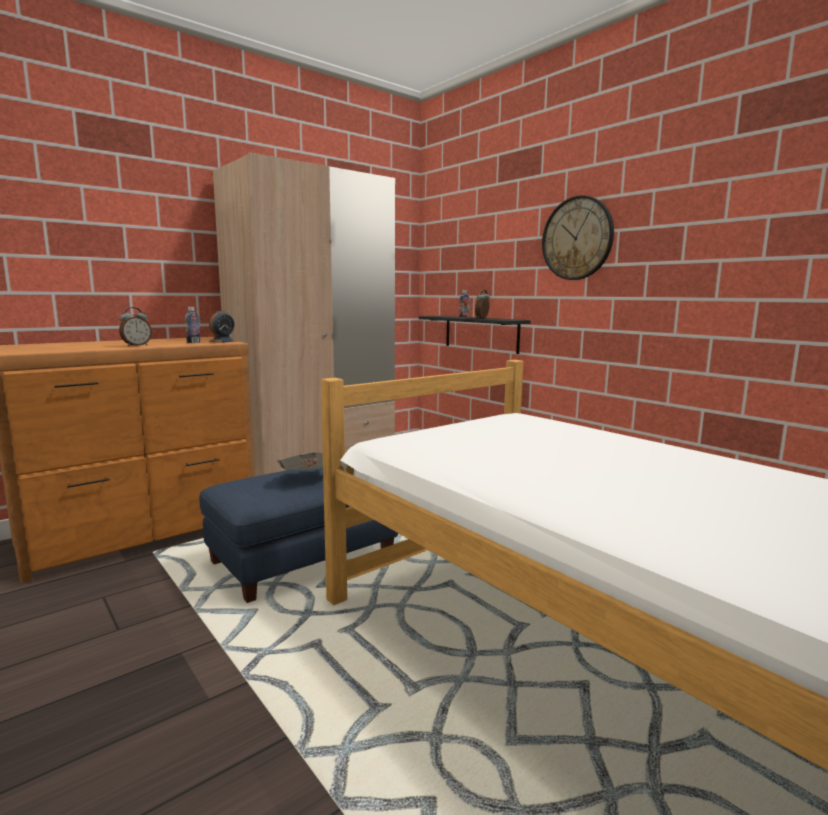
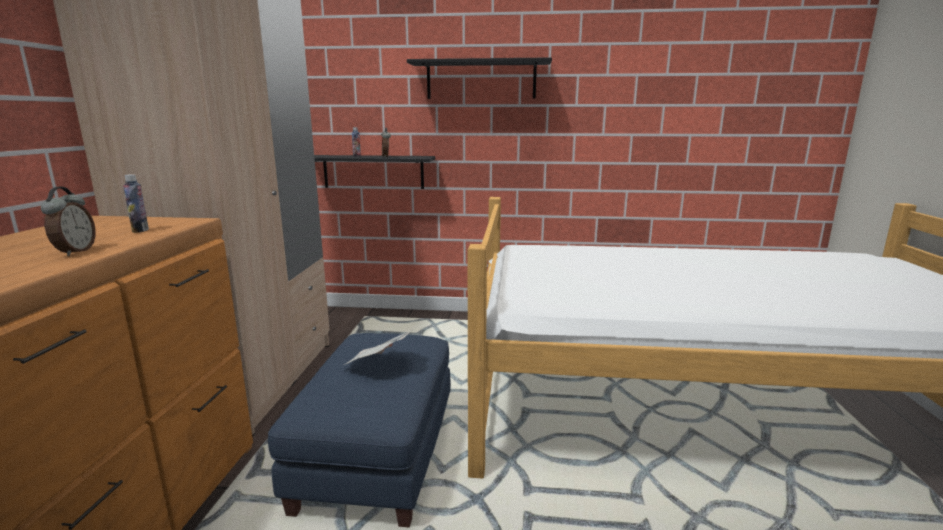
camera: 45 degrees left, 5 degrees up
alarm clock [209,311,237,343] -> none
wall clock [542,195,614,280] -> black shelf [407,57,552,99]

